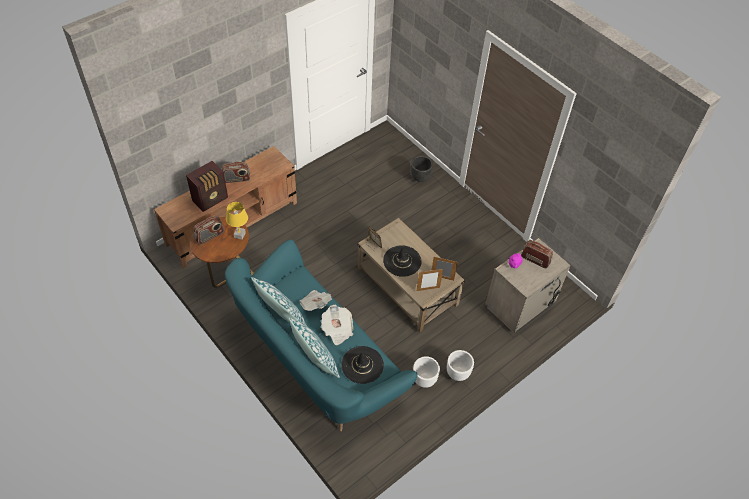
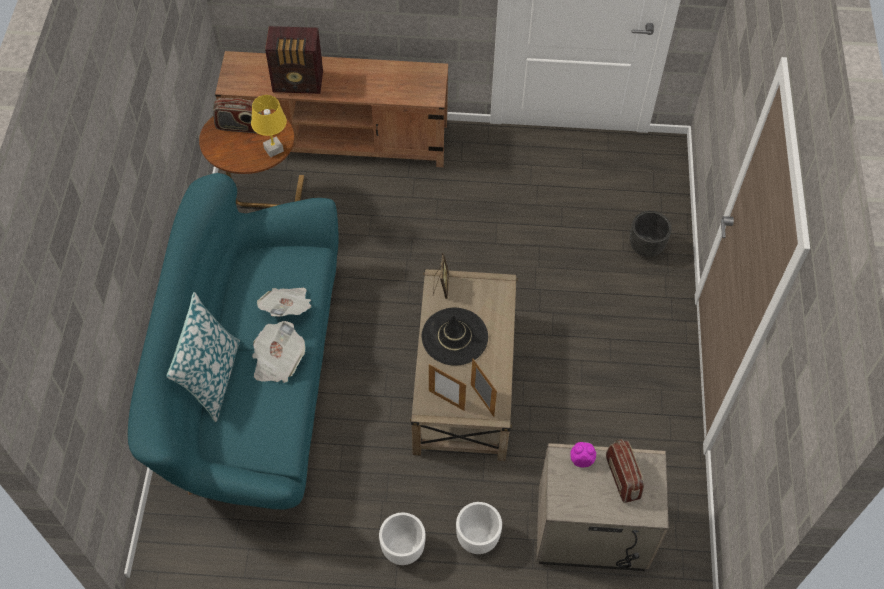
camera: 45 degrees right, 5 degrees up
radio [221,162,250,183] -> none
pillow [251,277,307,326] -> none
black hat [341,346,384,384] -> none
white planter [413,356,440,388] -> white planter moved to [456,502,502,554]

